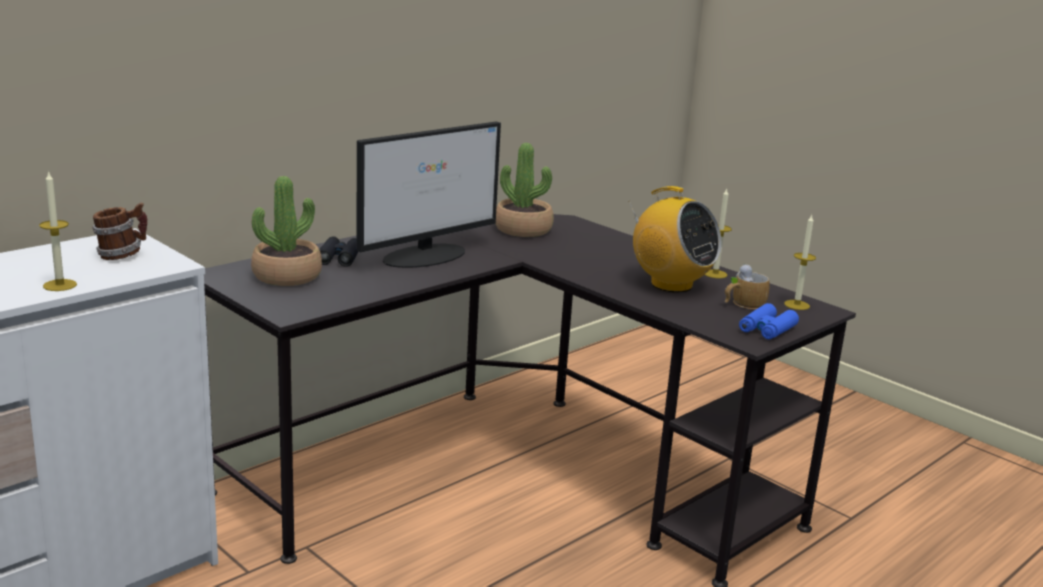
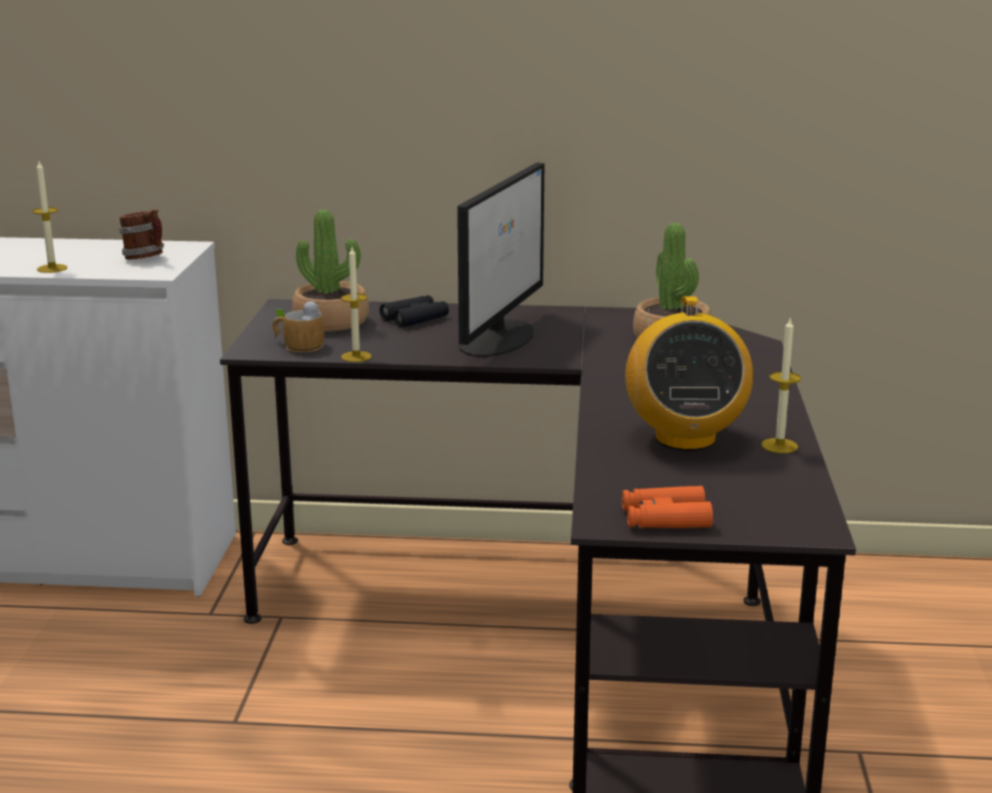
camera: 50 degrees right, 0 degrees up
monitor [356,122,501,268] -> monitor turned 75 degrees counterclockwise [457,163,544,357]
mug [725,264,770,309] -> mug moved to [272,300,324,352]
blue binoculars [739,303,799,339] -> orange binoculars [622,486,713,528]
candle [784,215,816,310] -> candle moved to [341,247,371,362]

